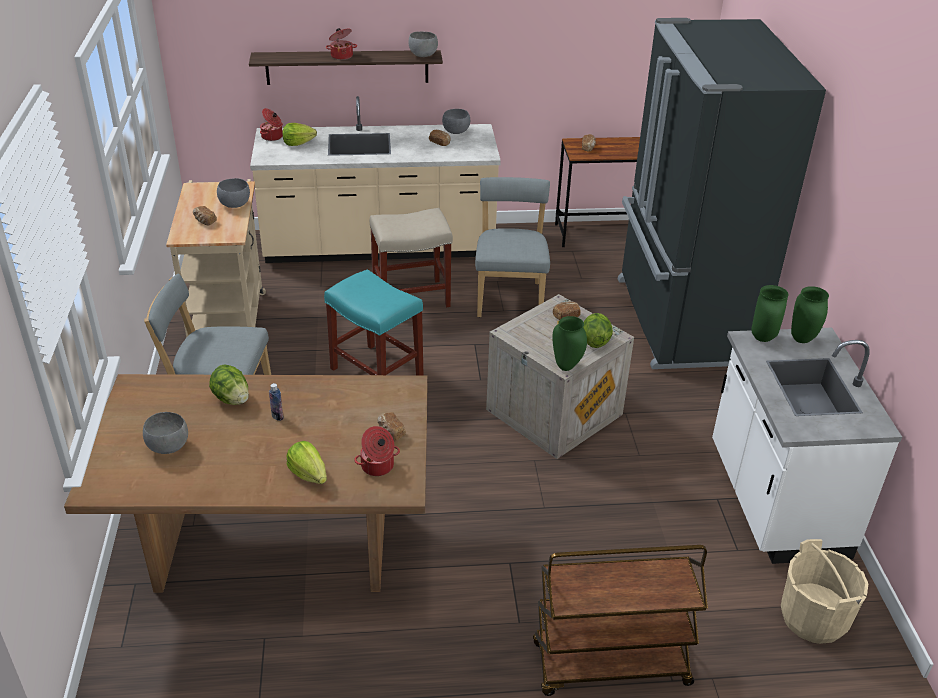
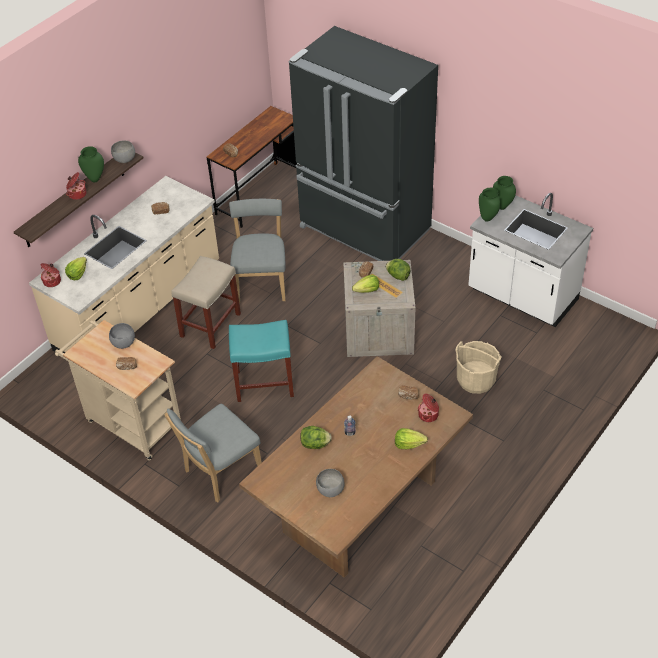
camera: 45 degrees left, 10 degrees up
grey bowl [442,109,470,134] -> none
grey chair [475,177,550,317] -> grey chair turned 45 degrees clockwise [229,199,286,303]
brown cart [533,545,708,696] -> none
green vase [552,316,587,371] -> green vase moved to [78,146,104,182]
beige bucket [781,539,868,644] -> beige bucket moved to [455,341,502,394]
none -> lettuce [352,275,379,293]

